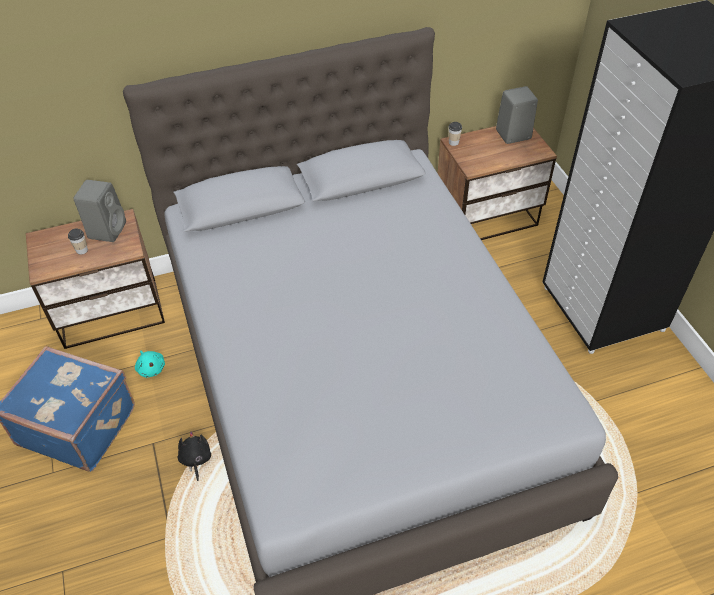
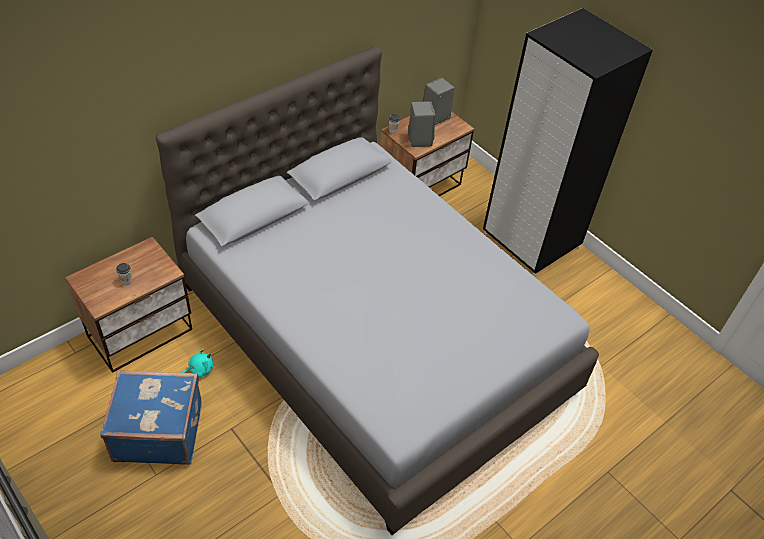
camera: 25 degrees left, 0 degrees up
grey speaker [74,180,126,242] -> grey speaker moved to [408,101,435,147]
turquoise plush toy [135,351,165,378] -> turquoise plush toy turned 60 degrees counterclockwise [181,349,214,378]
black plush toy [178,432,211,481] -> none

